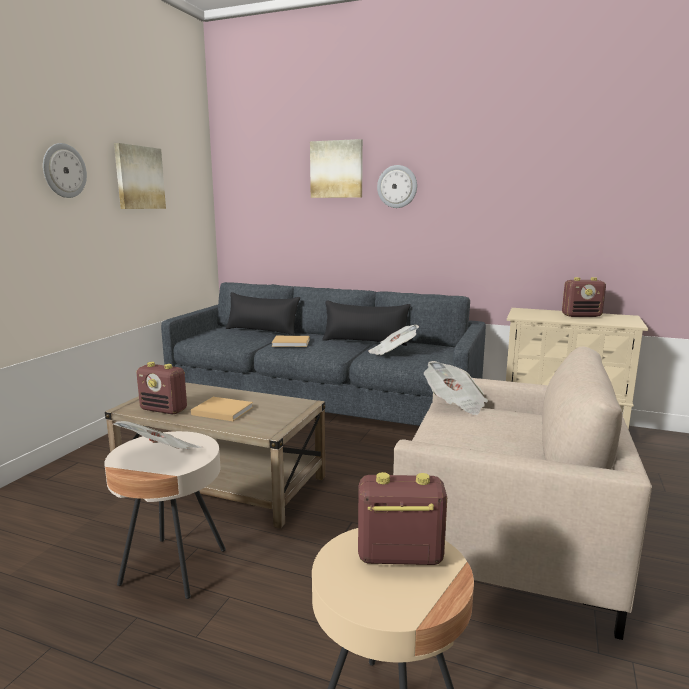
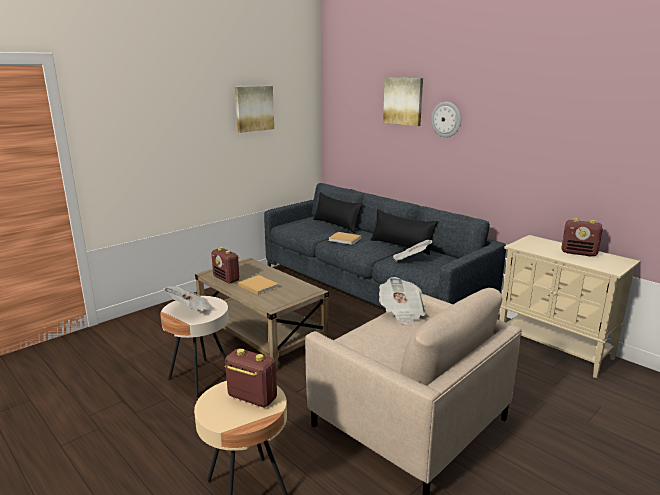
camera: 25 degrees right, 5 degrees up
wall clock [43,143,87,198] -> none

